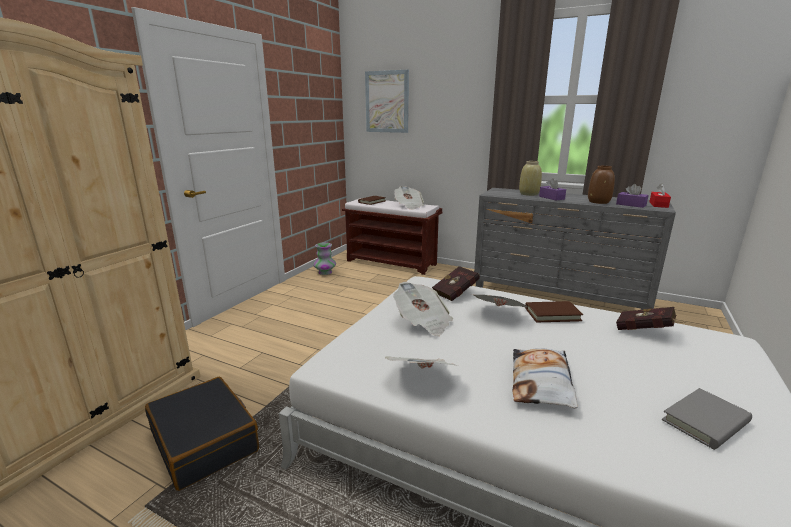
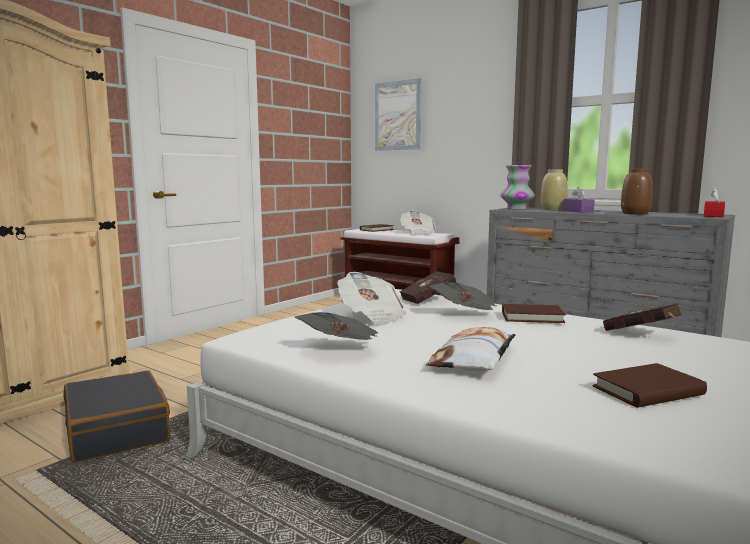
camera: 10 degrees right, 10 degrees down
vase [313,242,336,275] -> vase moved to [500,165,535,210]
purple tissue box [616,184,649,208] -> none
grey book [662,388,752,450] -> brown book [592,363,707,408]

